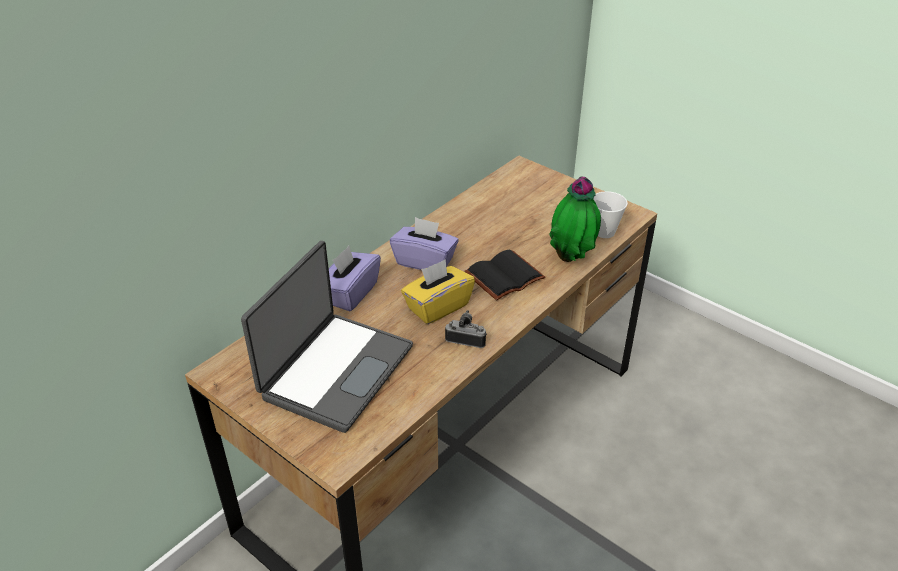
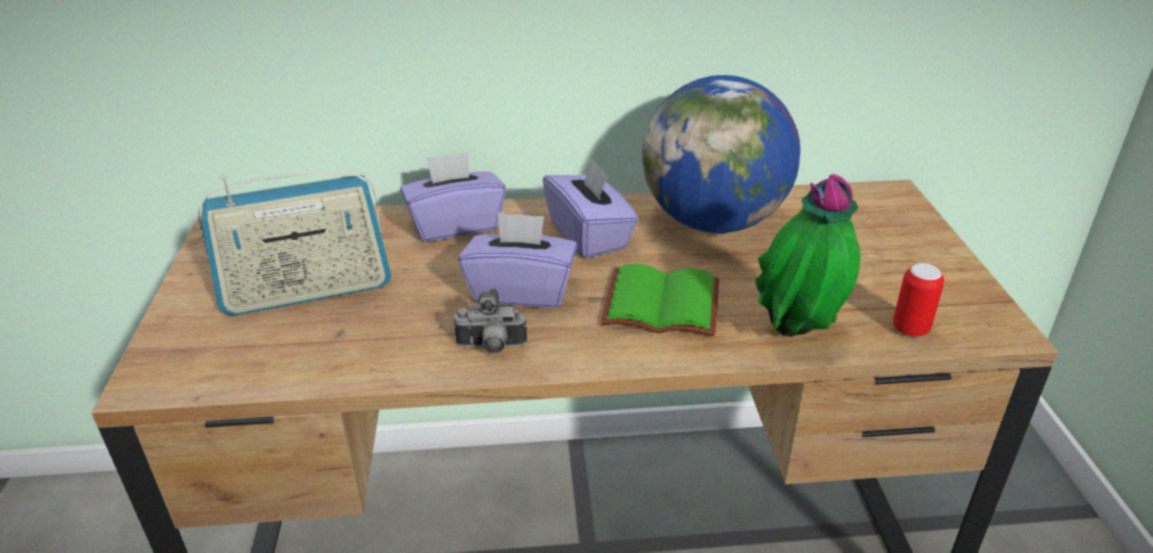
camera: 45 degrees right, 5 degrees down
laptop [241,241,413,433] -> radio [198,173,391,316]
yellow tissue box [401,259,475,324] -> purple tissue box [458,212,577,308]
camera [445,310,487,348] -> camera turned 120 degrees clockwise [453,288,527,353]
black book [464,249,545,300] -> green book [601,263,719,336]
cup [593,191,628,238] -> can [893,263,944,337]
none -> globe [642,75,800,233]

